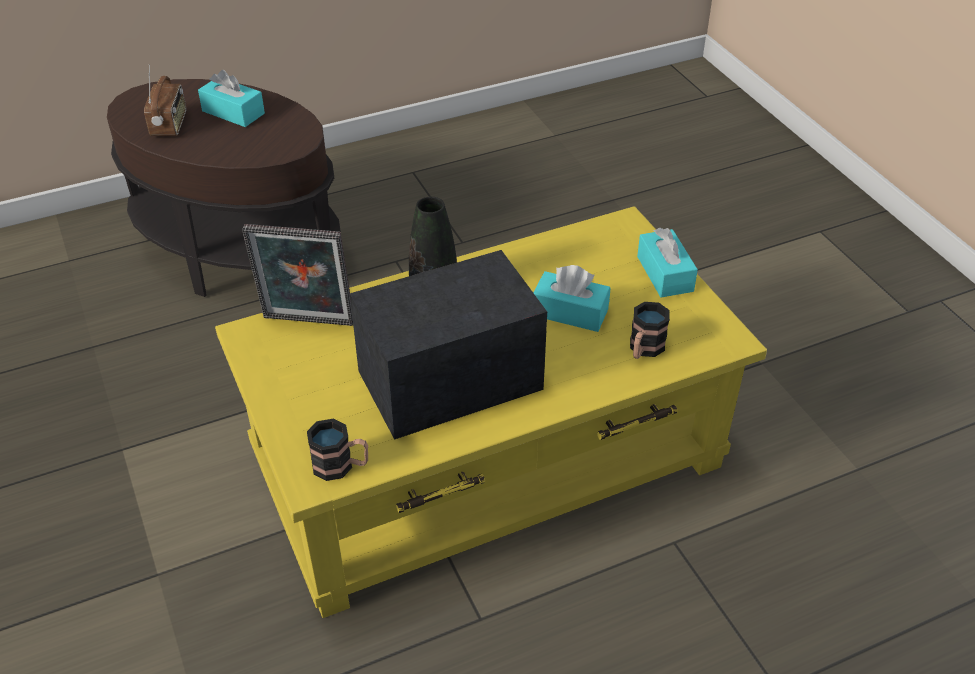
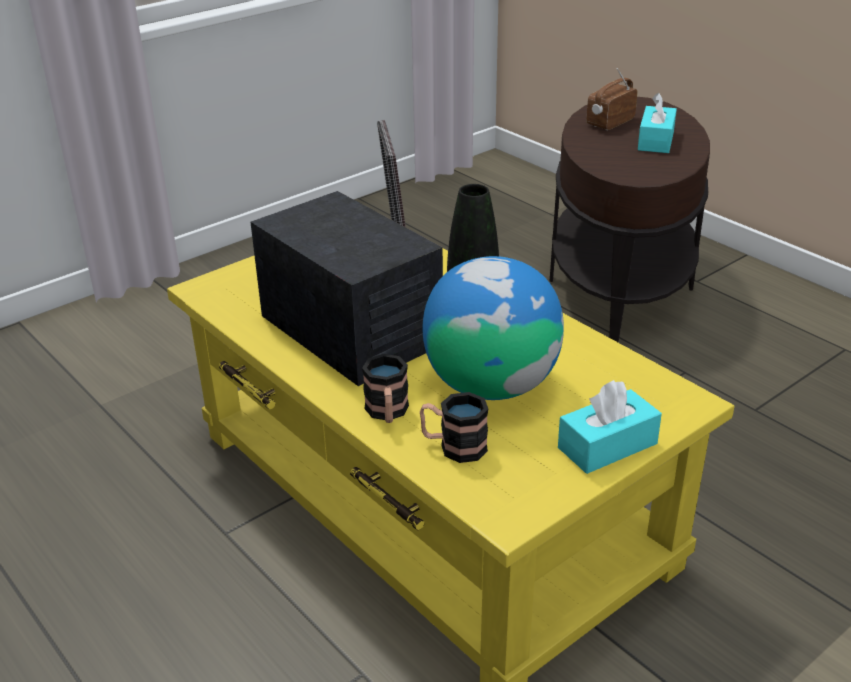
camera: 75 degrees right, 10 degrees down
radio [144,64,186,136] -> radio turned 150 degrees clockwise [586,68,637,130]
mug [307,419,368,481] -> mug moved to [362,354,409,423]
turquoise tissue box [533,265,611,332] -> globe [423,256,564,400]

